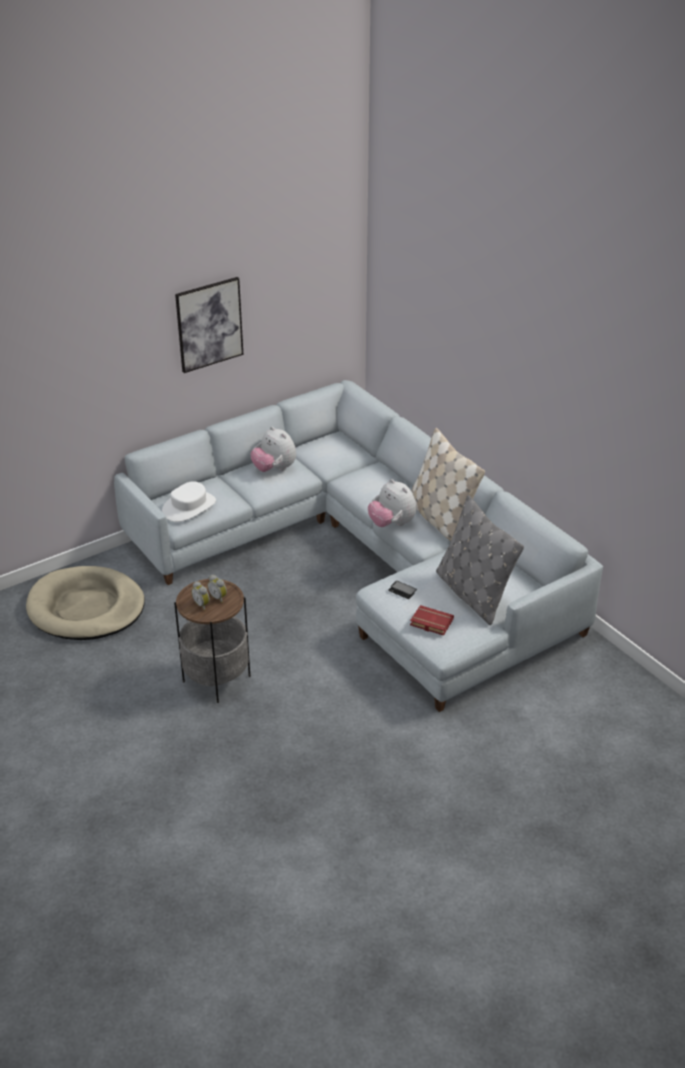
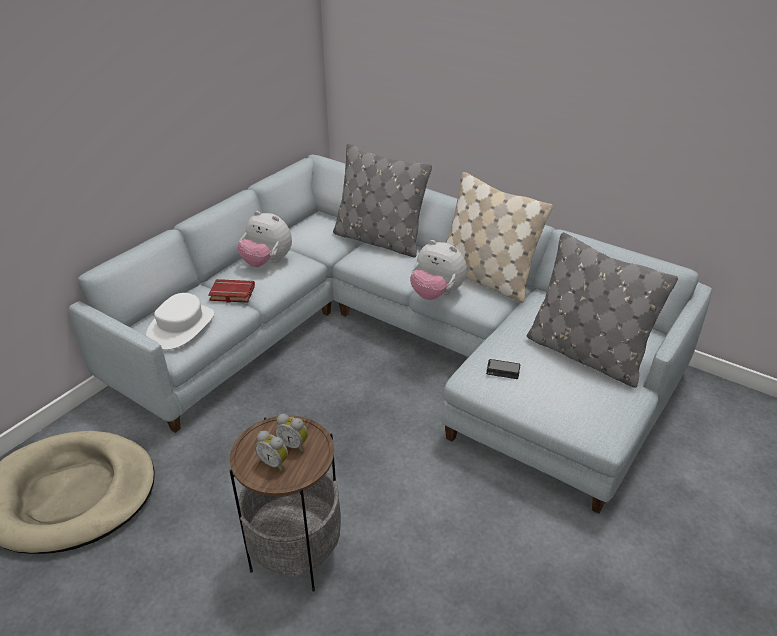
camera: 20 degrees left, 0 degrees up
picture [175,277,243,373] -> none
red book [410,605,454,635] -> red book moved to [208,279,255,303]
none -> grey pillow [333,143,432,257]

